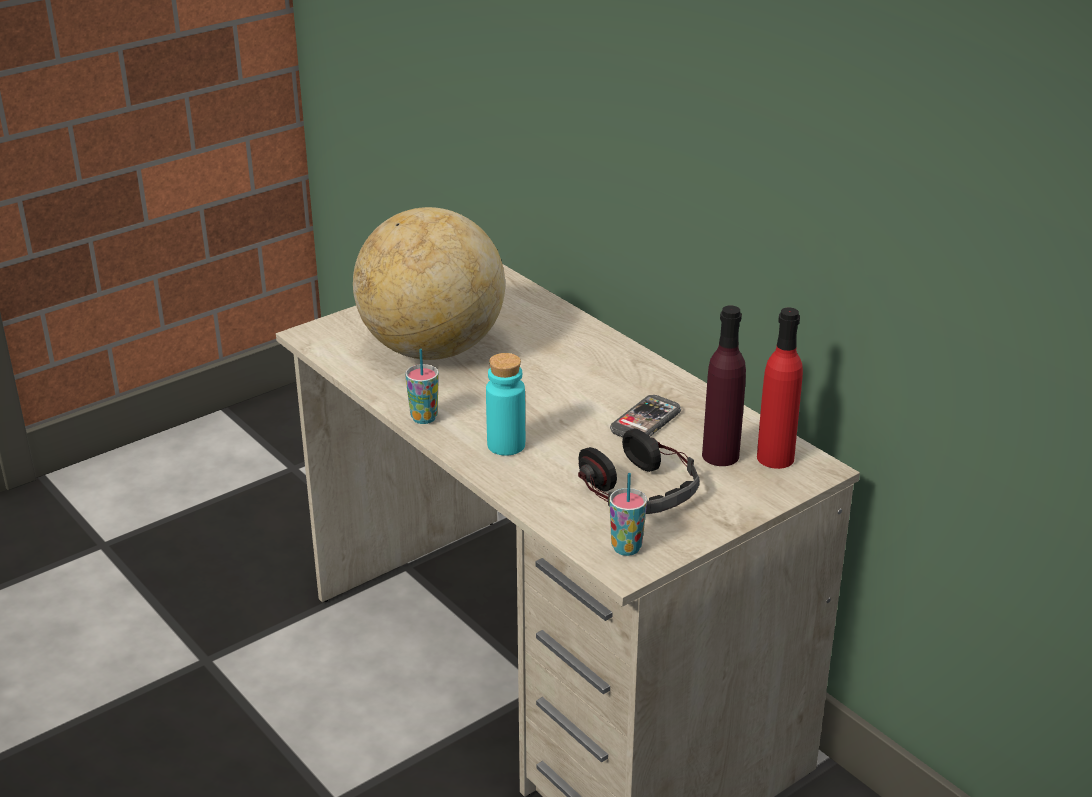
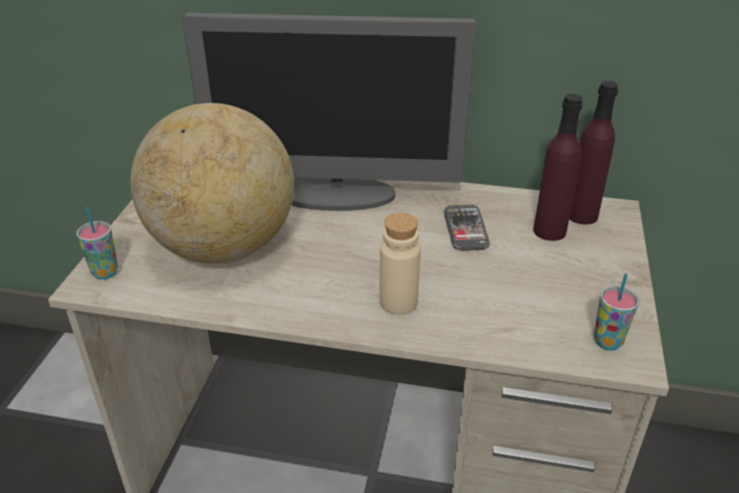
camera: 40 degrees left, 5 degrees up
cup [405,349,439,424] -> cup moved to [76,207,118,280]
turquoise bottle [486,353,525,456] -> beige bottle [380,213,420,315]
headphones [578,428,700,514] -> none
red bottle [757,307,803,469] -> purple bottle [569,81,618,225]
none -> monitor [182,13,476,211]

